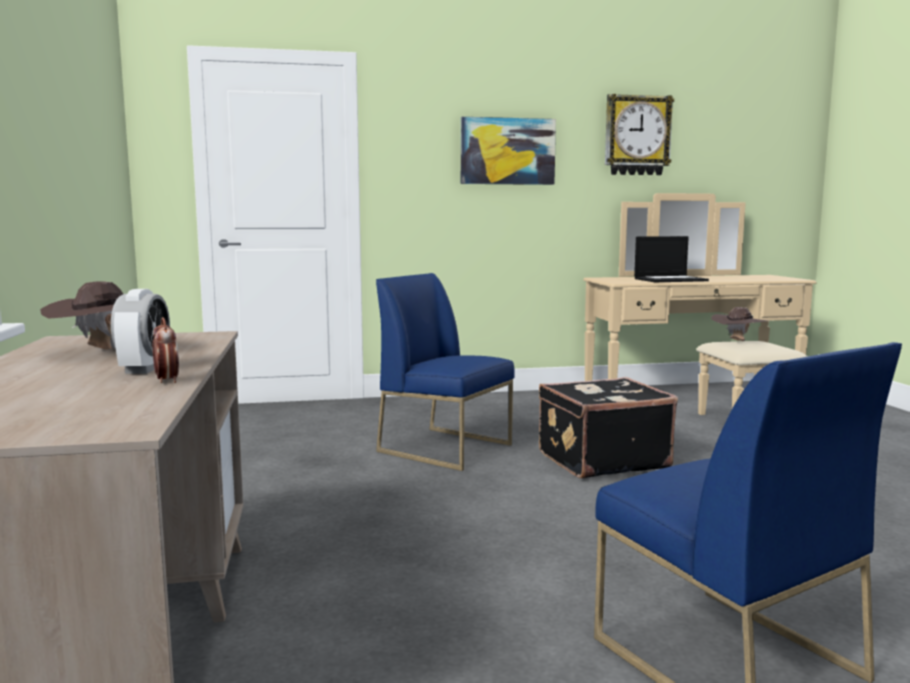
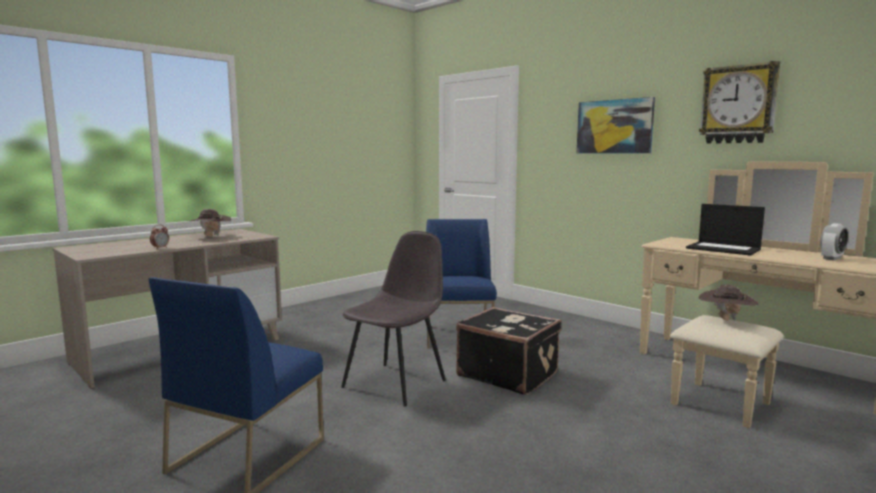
camera: 55 degrees right, 0 degrees up
alarm clock [111,289,170,374] -> alarm clock moved to [820,223,848,260]
none -> grey chair [341,231,446,407]

